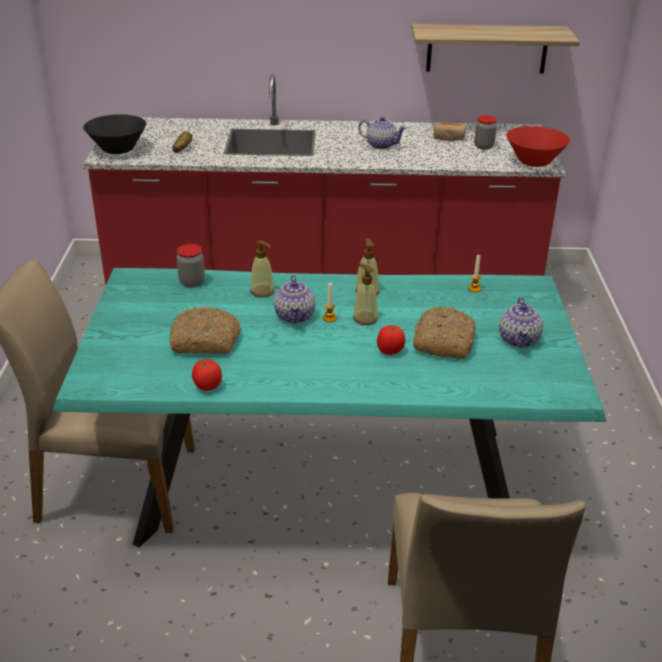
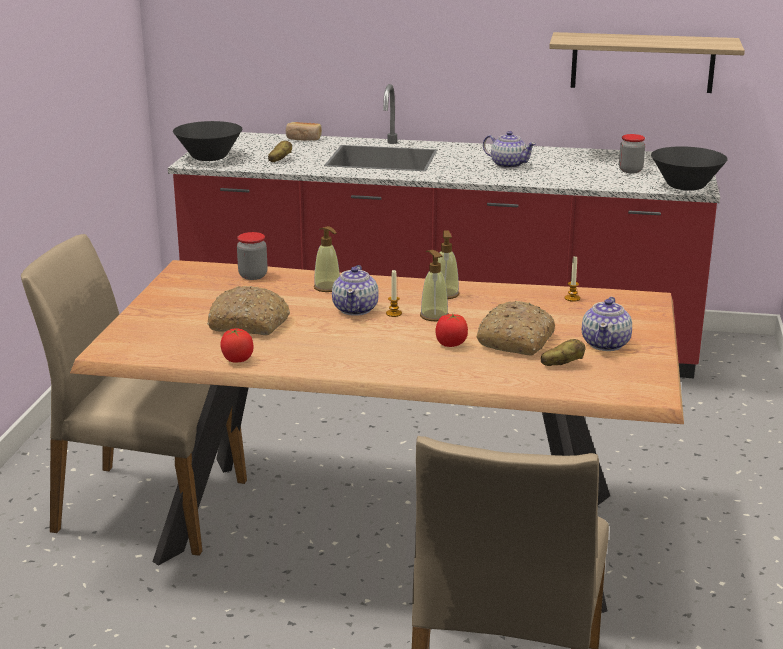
camera: 10 degrees right, 10 degrees down
turquoise dining table [53,268,606,548] -> brown dining table [70,260,684,613]
bread [434,122,466,141] -> bread moved to [286,122,322,141]
red bowl [506,126,570,167] -> black bowl [651,146,728,191]
none -> potato [541,339,586,366]

